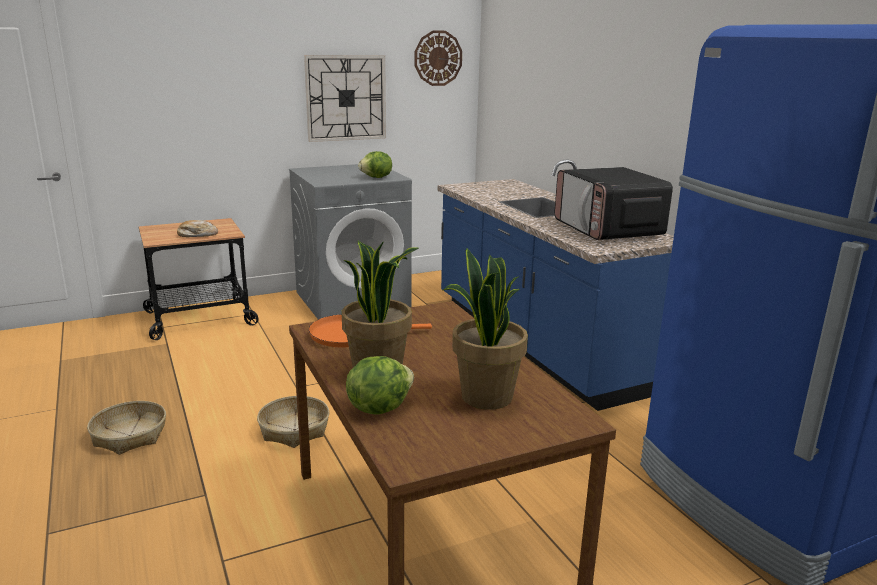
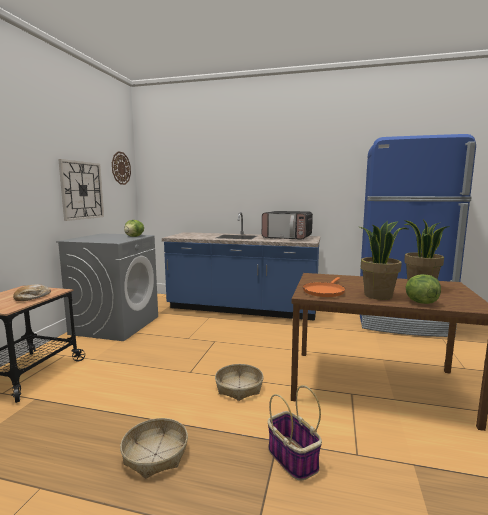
camera: 50 degrees left, 10 degrees down
none -> basket [268,385,322,481]

